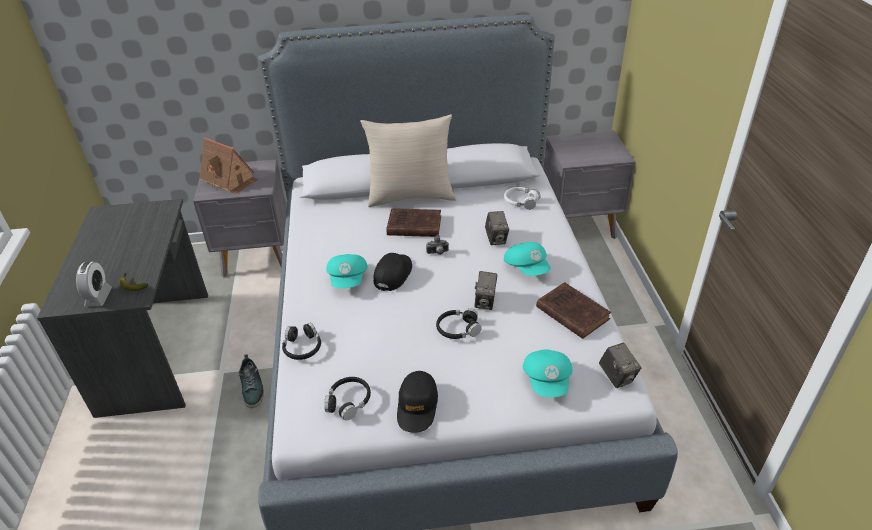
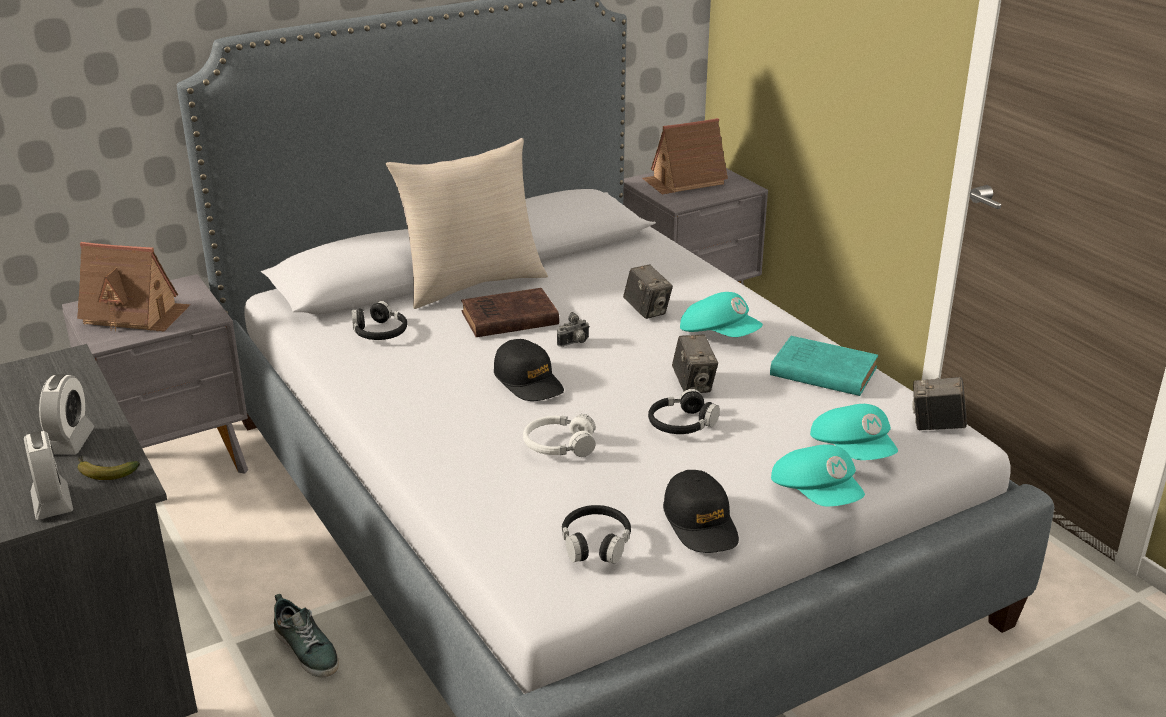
camera: 25 degrees left, 10 degrees down
black headphones [282,322,321,360] -> black headphones moved to [351,301,407,340]
turquoise cap [326,254,368,288] -> turquoise cap moved to [771,444,865,506]
black cap [374,253,412,291] -> black cap turned 150 degrees clockwise [494,339,564,401]
white headphones [504,187,540,210] -> white headphones moved to [523,414,596,457]
brown book [536,282,611,339] -> turquoise book [770,336,878,396]
camera [599,343,642,388] -> camera turned 150 degrees clockwise [912,377,967,430]
none -> alarm clock [39,374,95,454]
none -> toy house [642,118,728,194]

